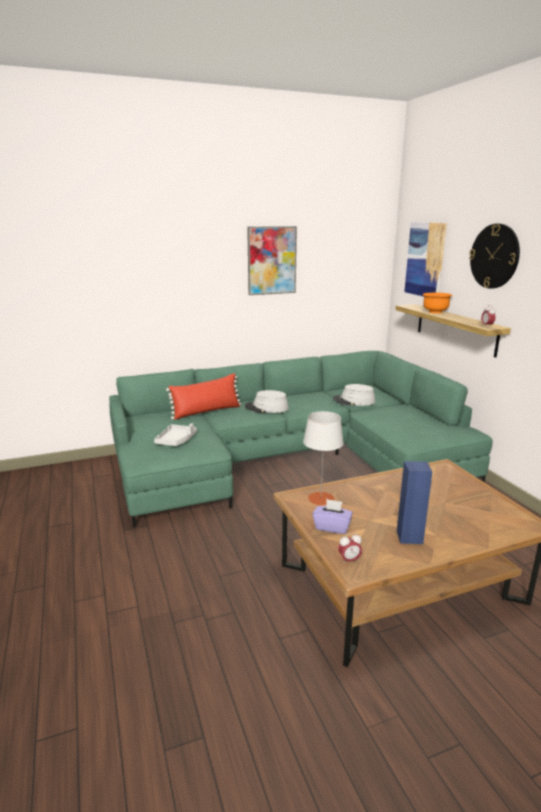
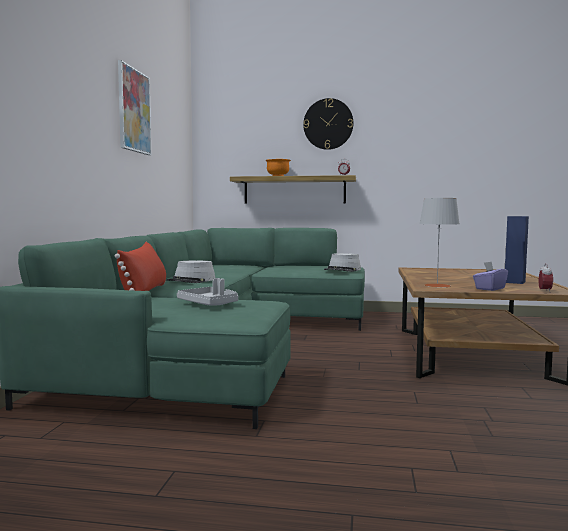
camera: 60 degrees left, 15 degrees down
grey hat [333,384,375,406] -> grey hat moved to [324,253,361,272]
picture [404,222,447,297] -> none

